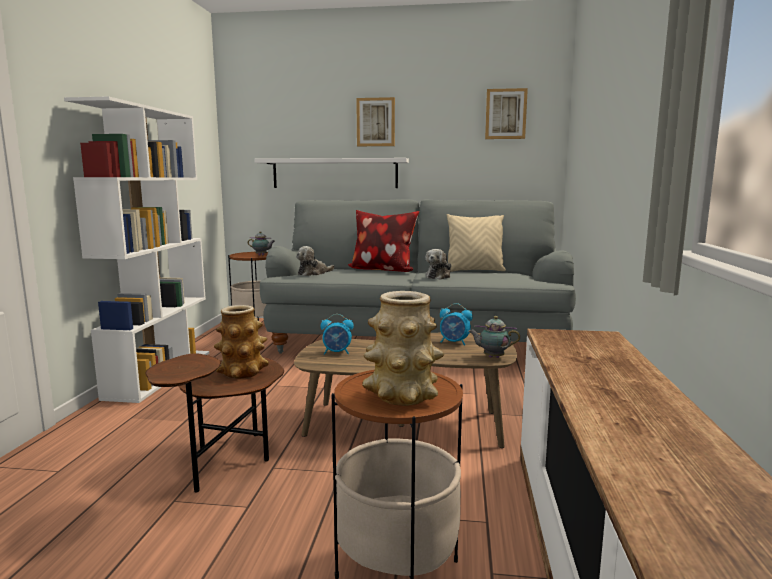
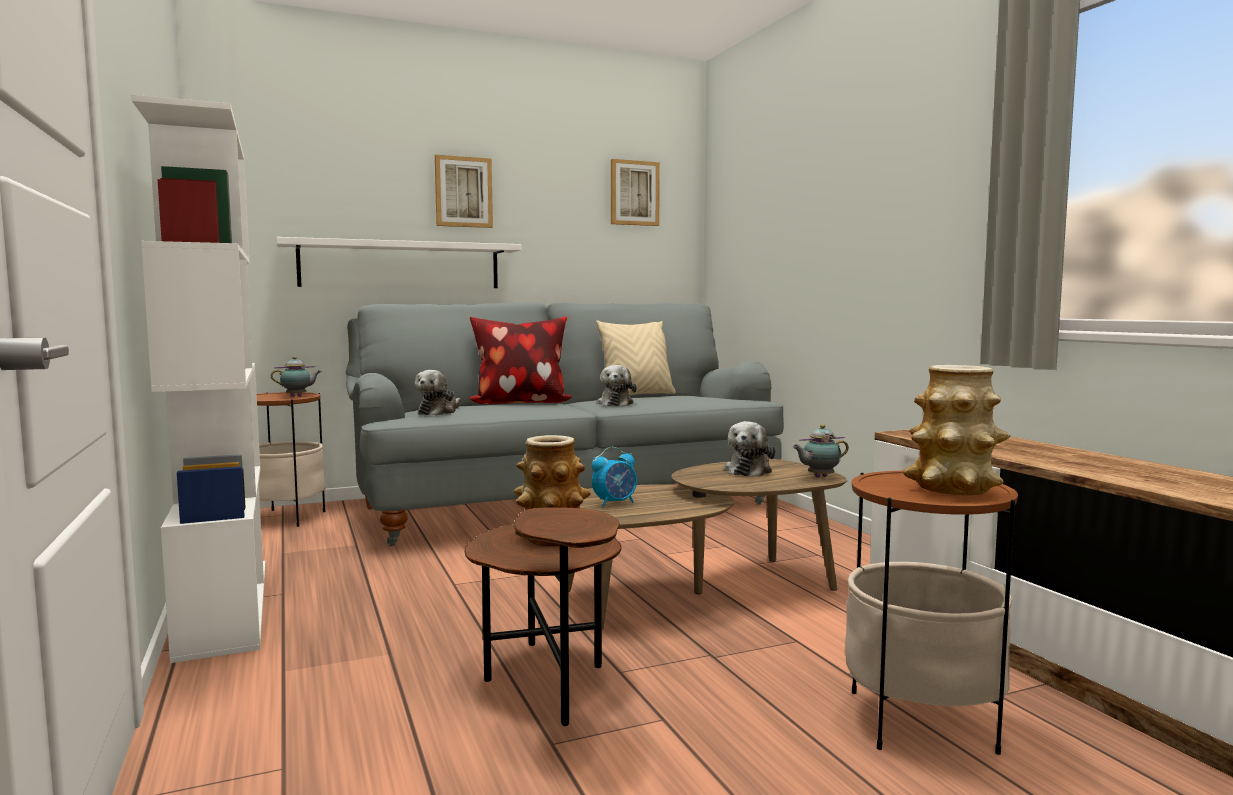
camera: 30 degrees left, 5 degrees down
alarm clock [440,303,473,346] -> plush toy [724,421,776,477]

